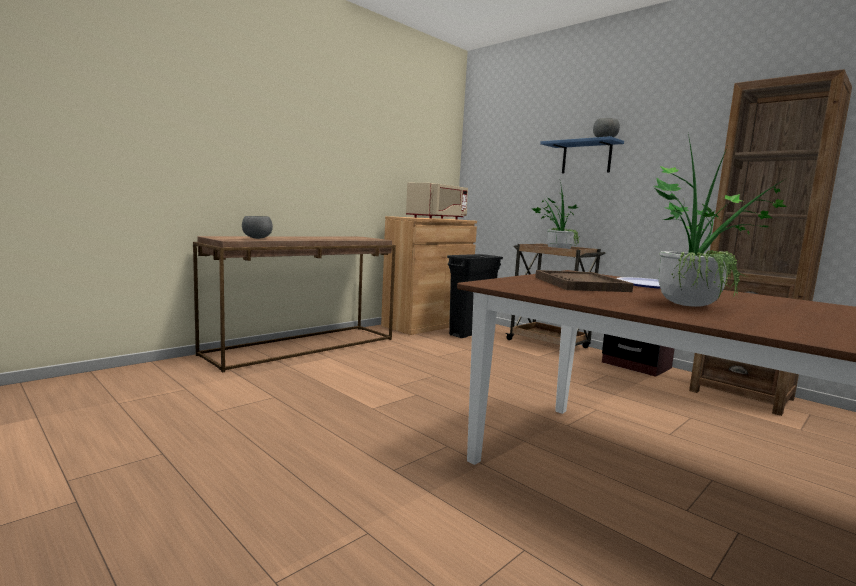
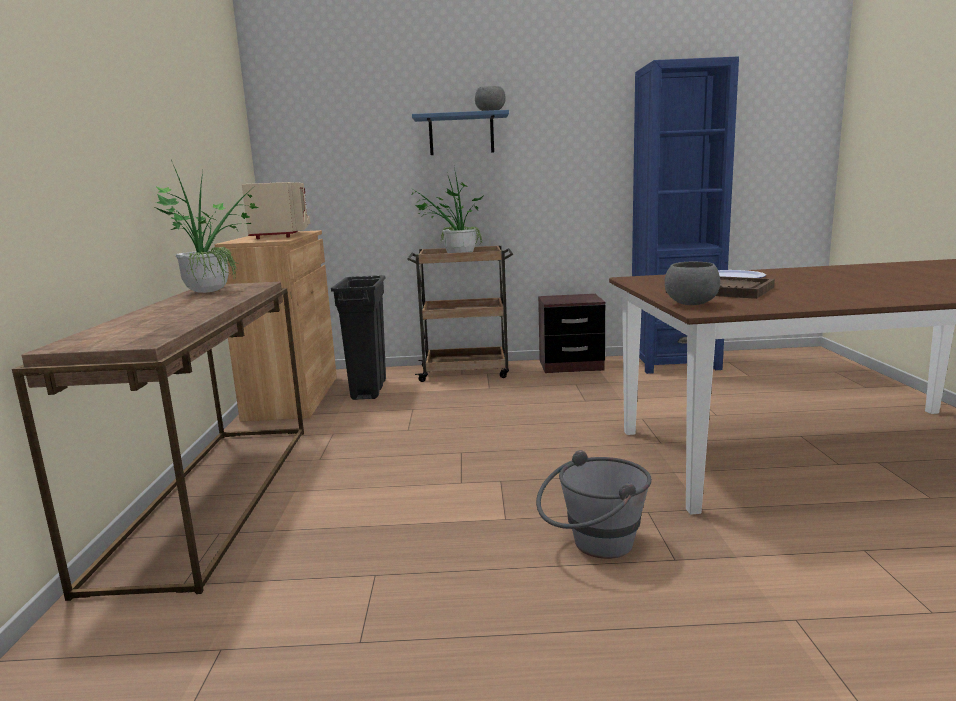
camera: 45 degrees left, 5 degrees up
grey bowl [242,216,273,239] -> grey bowl moved to [665,262,720,305]
potted plant [654,134,787,307] -> potted plant moved to [155,160,258,293]
brown bookcase [689,69,852,416] -> blue bookcase [632,56,739,374]
none -> grey bucket [536,450,652,559]

